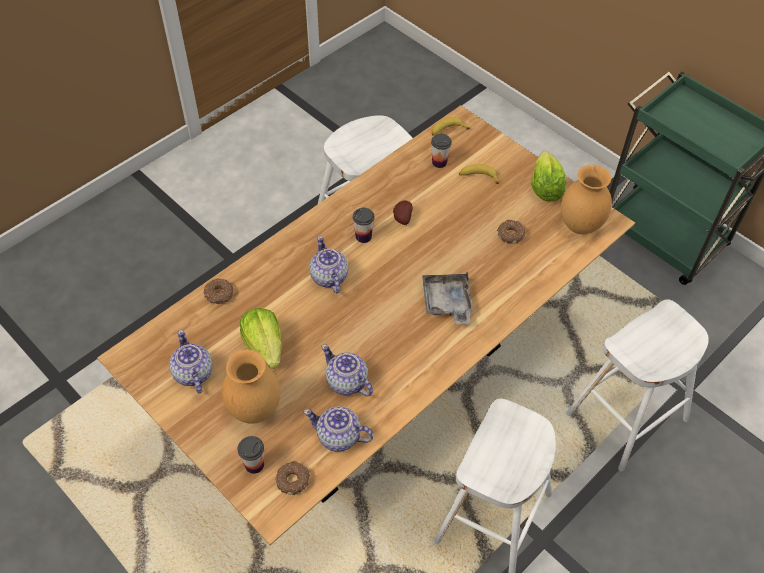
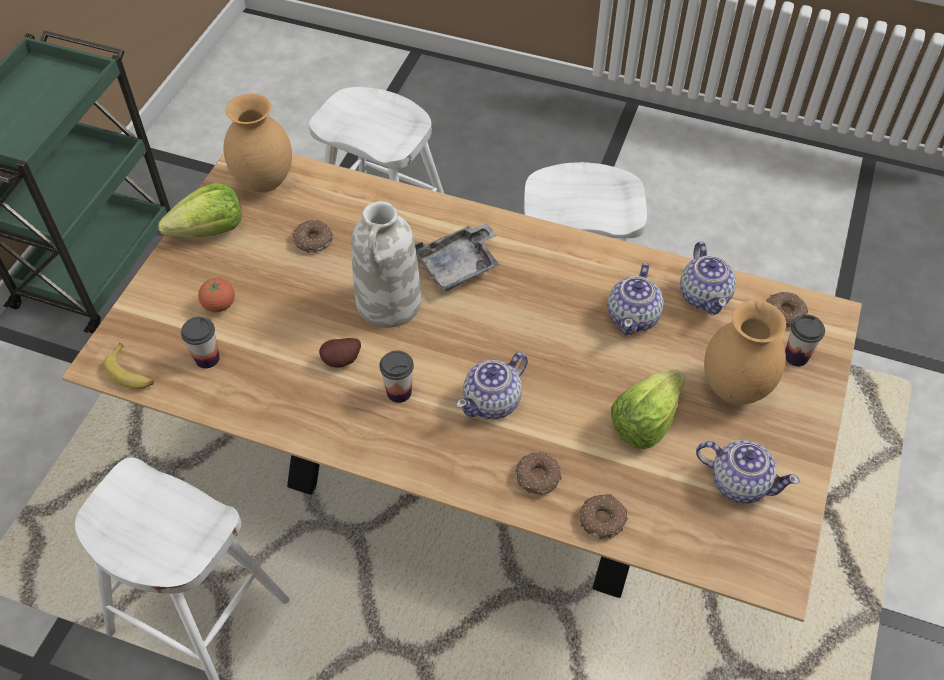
camera: 115 degrees left, 0 degrees up
teapot [169,330,213,394] -> teapot turned 105 degrees counterclockwise [696,440,800,503]
banana [459,164,499,184] -> tomato [198,278,235,312]
none -> white vase [351,201,421,328]
none -> donut [515,452,562,495]

